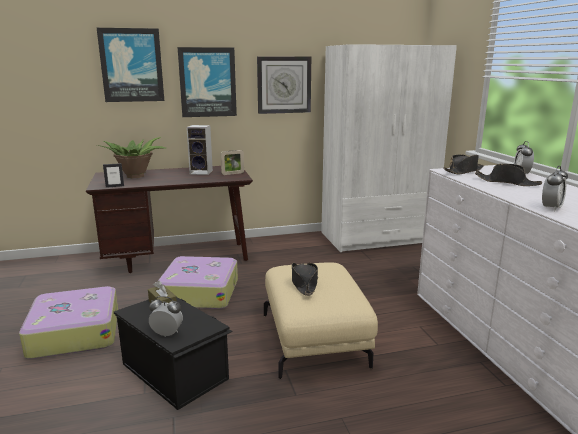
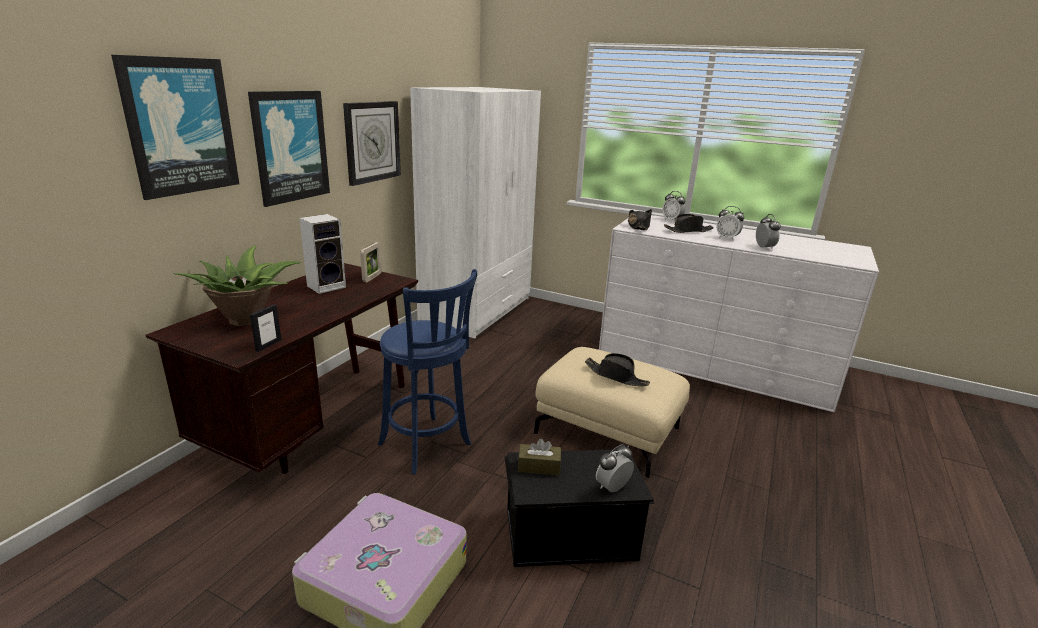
camera: 50 degrees left, 5 degrees up
suitcase [159,256,238,309] -> blue stool [378,269,477,474]
none -> alarm clock [716,206,744,240]

